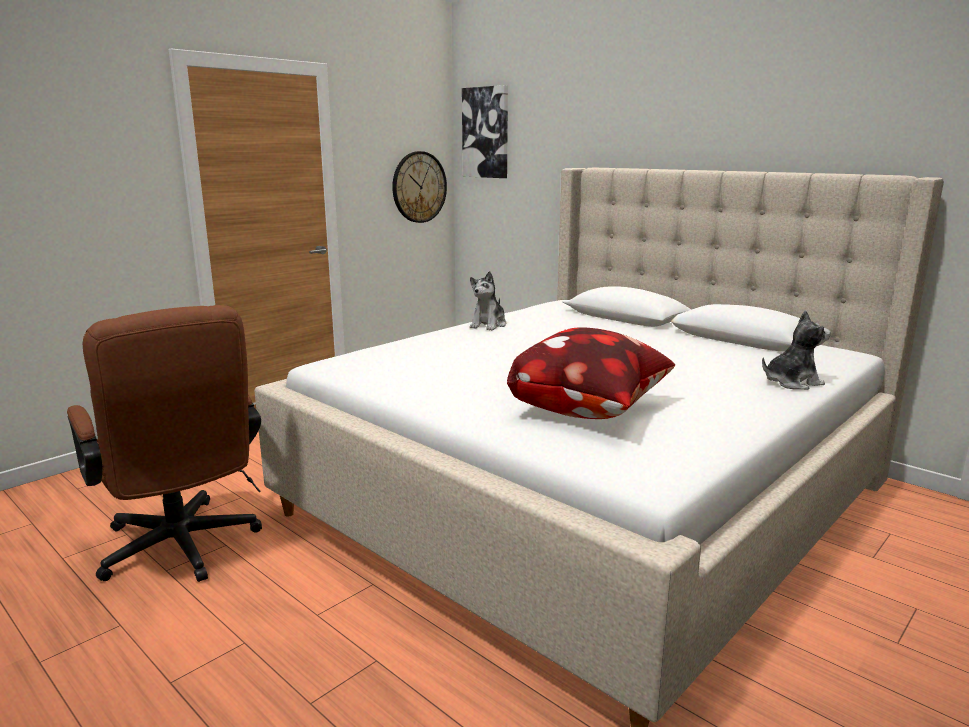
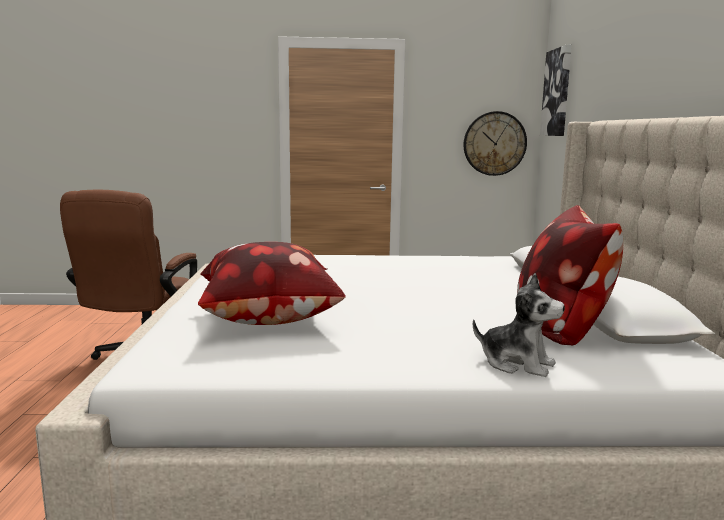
camera: 45 degrees right, 5 degrees down
plush toy [470,271,506,330] -> none
none -> pillow [517,205,623,345]

